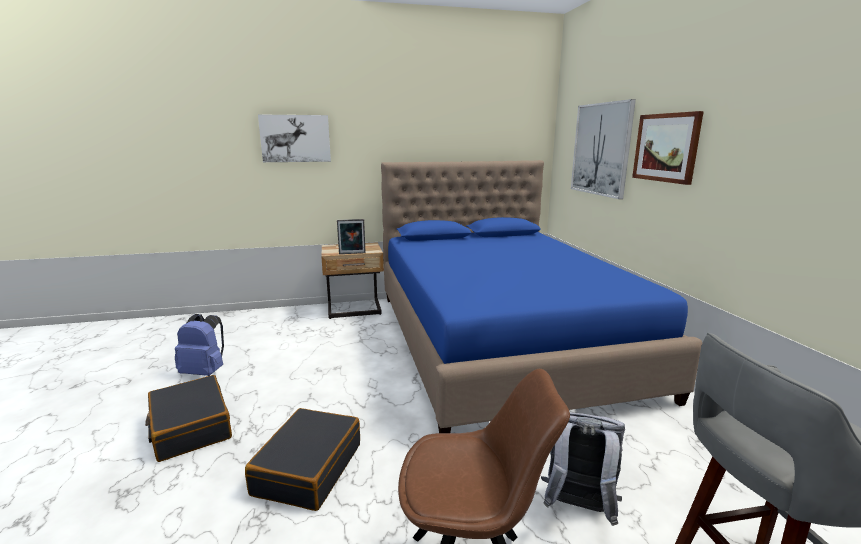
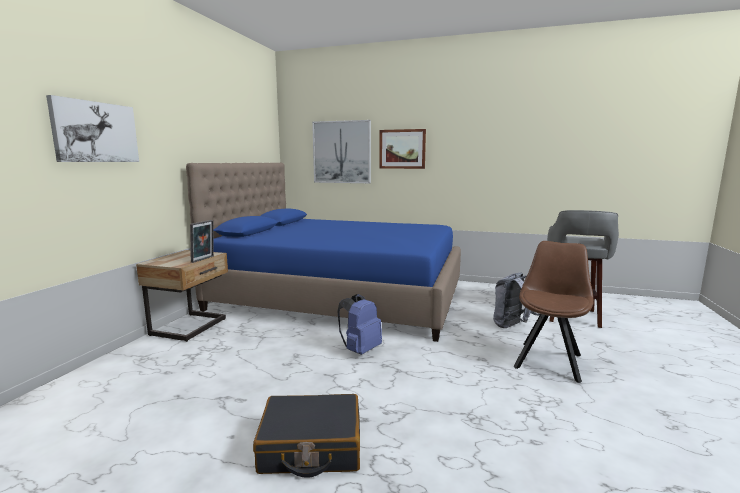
camera: 60 degrees left, 5 degrees down
blue backpack [175,314,224,376] -> blue backpack moved to [337,294,382,355]
black suitcase [245,408,360,511] -> none

